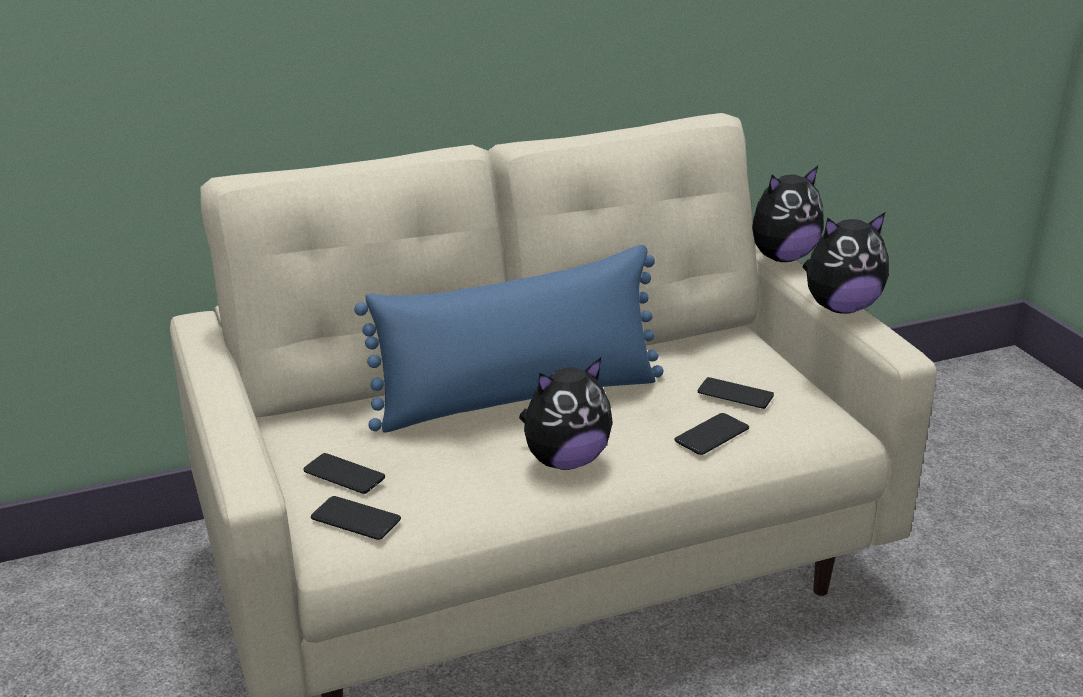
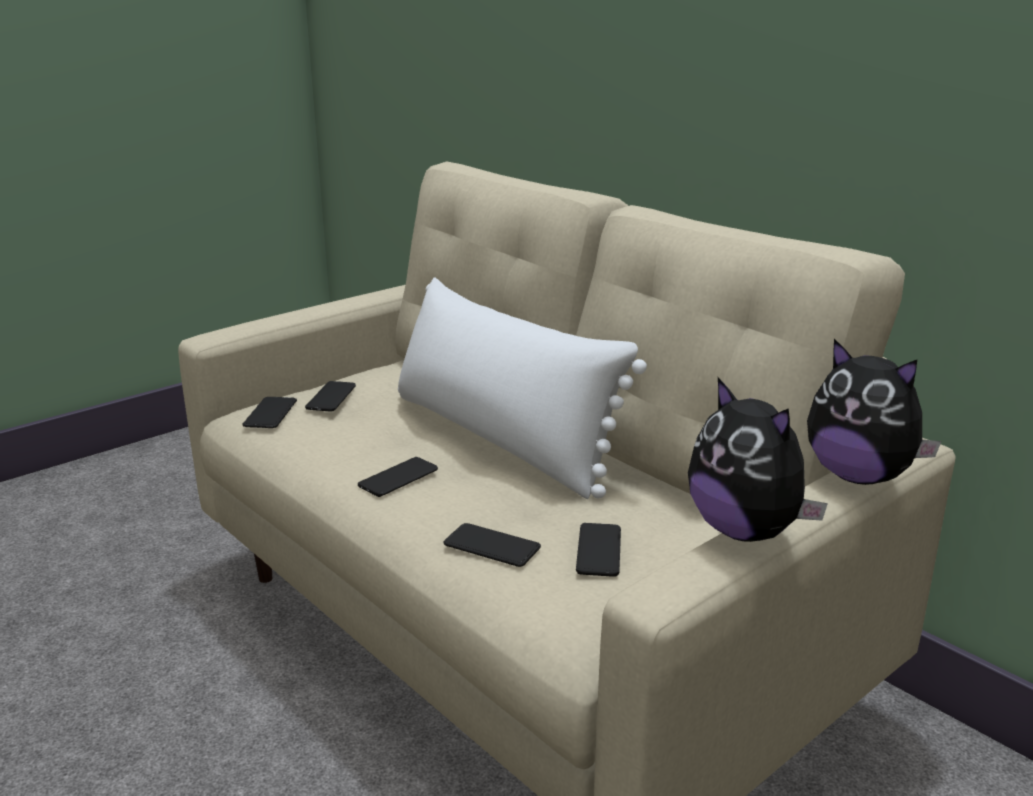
camera: 70 degrees right, 5 degrees down
blue pillow [354,245,664,433] -> white pillow [398,277,647,499]
plush toy [519,358,613,470] -> phone [358,457,438,497]

